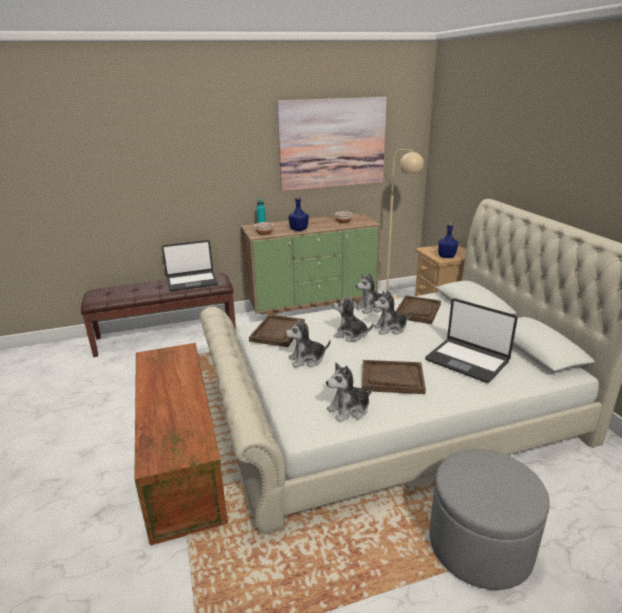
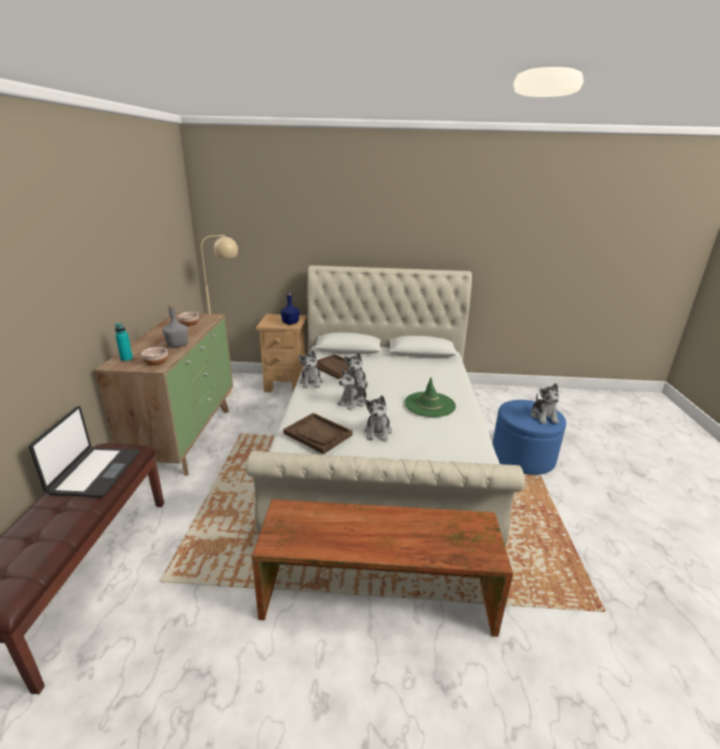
camera: 70 degrees left, 0 degrees up
picture [277,97,387,191] -> none
blue bottle [288,196,309,231] -> grey bottle [162,305,188,347]
plush toy [326,362,374,422] -> plush toy moved to [531,383,559,424]
brown tray [362,360,426,394] -> green hat [404,378,456,417]
laptop [425,298,517,383] -> none
grey ottoman [429,449,550,590] -> blue ottoman [492,400,566,475]

